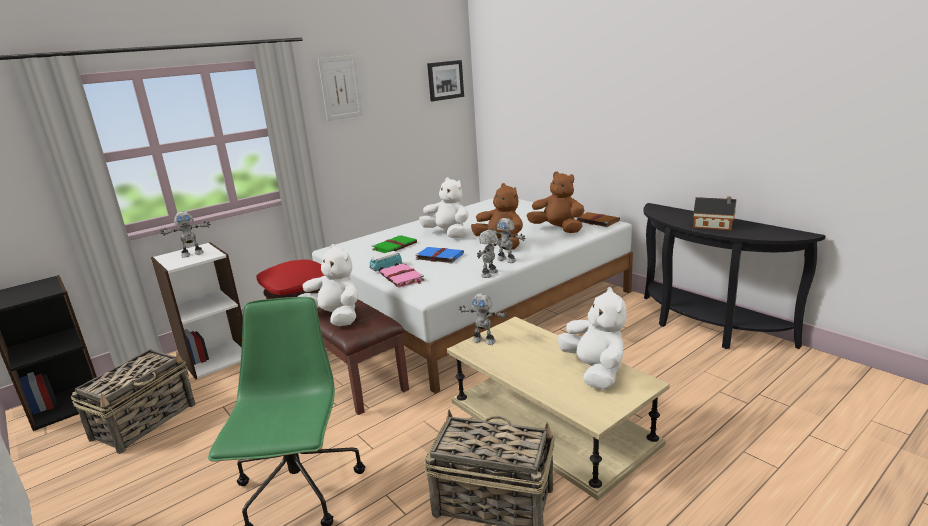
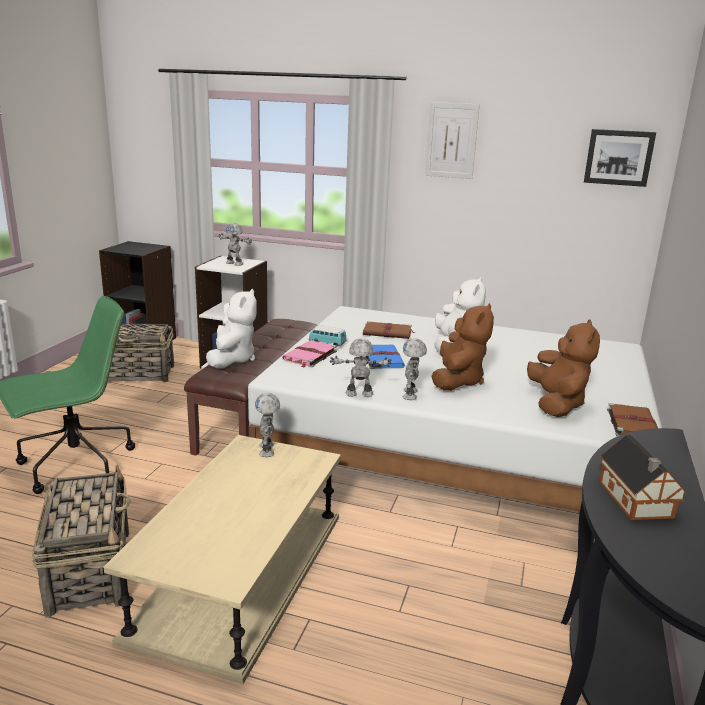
camera: 55 degrees right, 0 degrees up
red pillow [257,259,325,295] -> none
green book [372,235,417,253] -> brown book [363,321,414,339]
white plush toy [558,287,627,390] -> none

